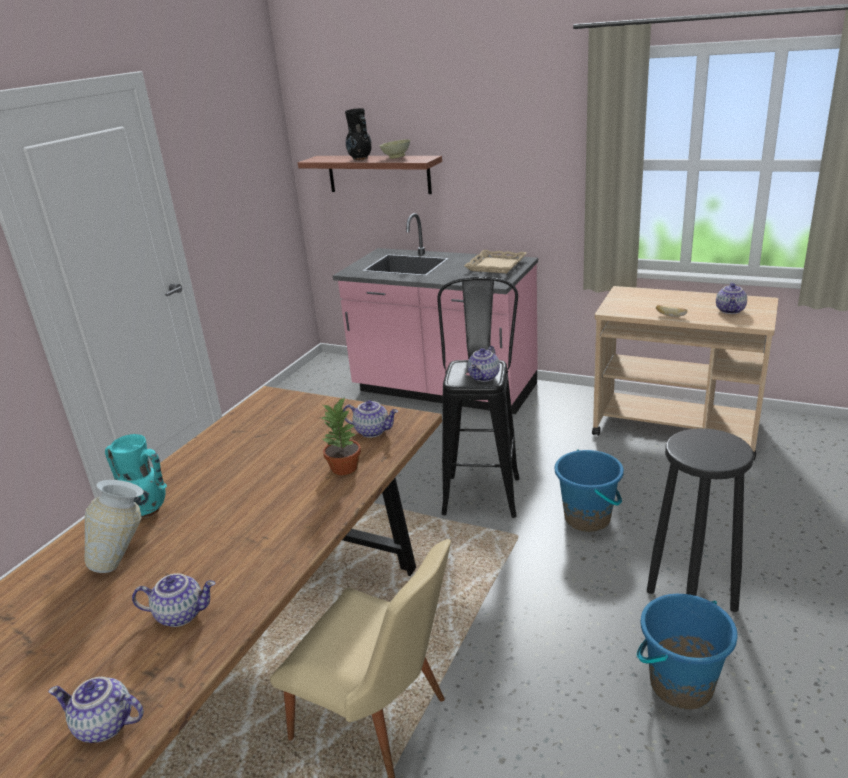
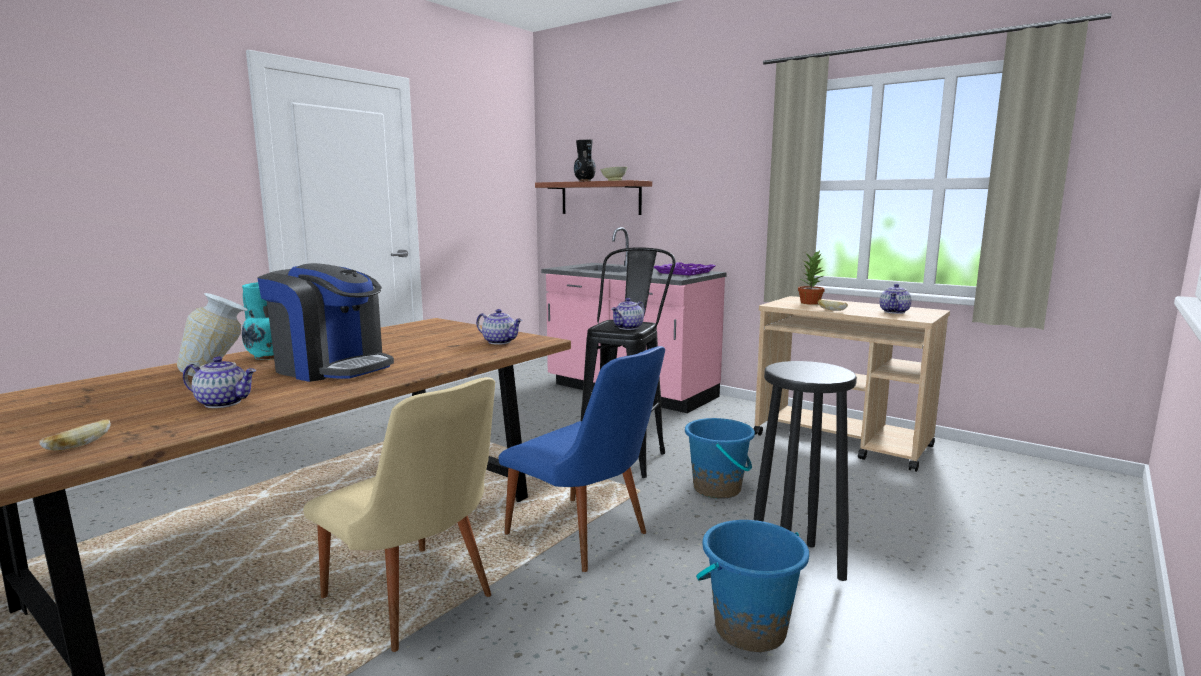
camera: 10 degrees right, 15 degrees down
teapot [48,677,144,743] -> bread [39,418,111,451]
potted plant [321,397,361,475] -> potted plant moved to [798,251,825,305]
beige tray [464,250,527,273] -> purple tray [654,262,715,275]
none -> coffee machine [257,263,394,382]
none -> blue chair [498,346,665,572]

